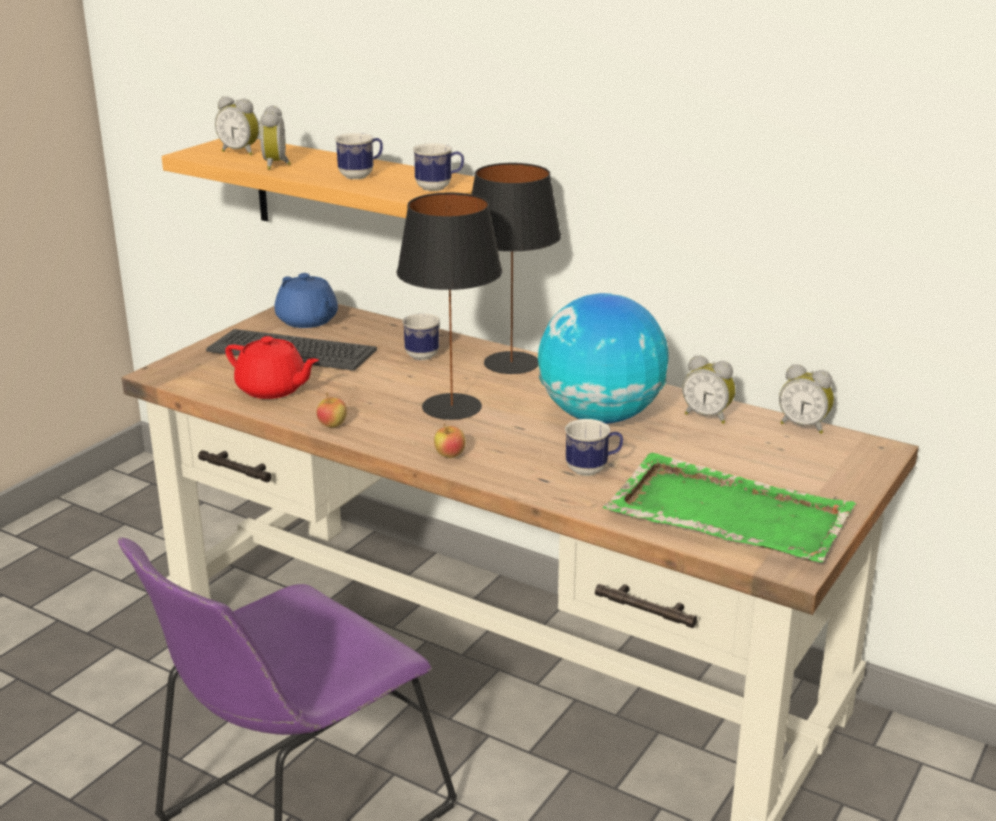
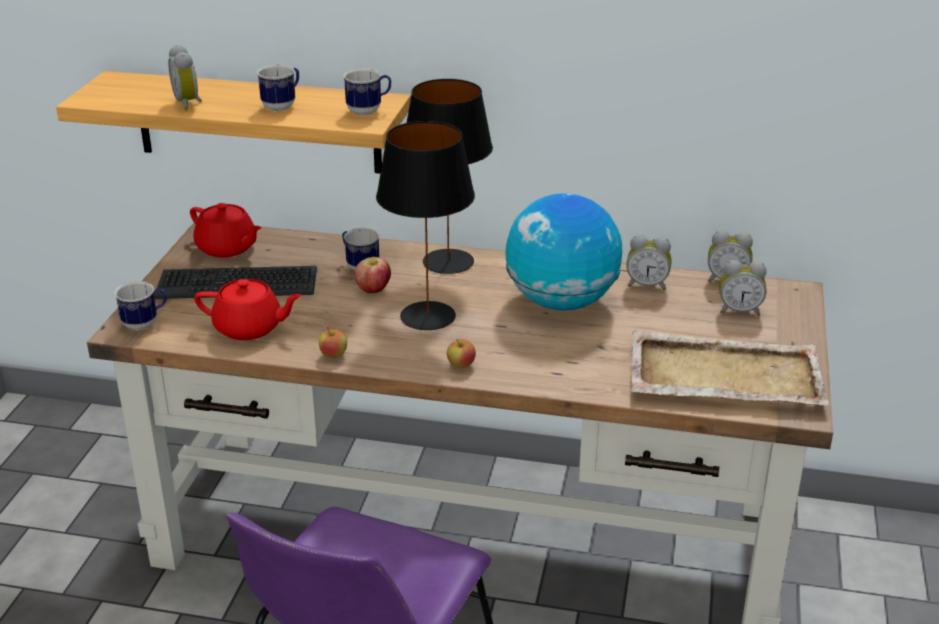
camera: 20 degrees left, 5 degrees up
alarm clock [215,96,259,156] -> alarm clock moved to [719,260,767,316]
blue teapot [275,273,338,328] -> red teapot [190,203,261,258]
mug [565,419,623,476] -> mug moved to [114,281,167,330]
green tray [603,453,856,562] -> beige tray [631,330,829,405]
none -> apple [355,257,391,293]

